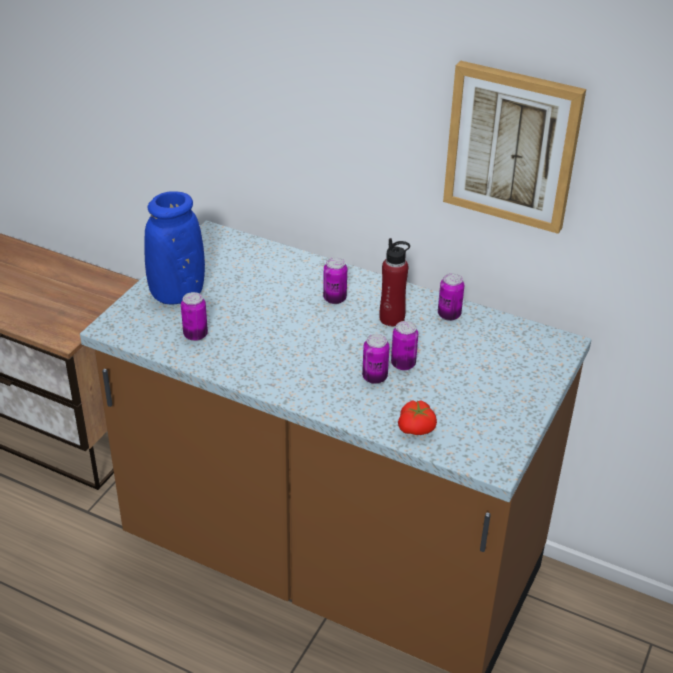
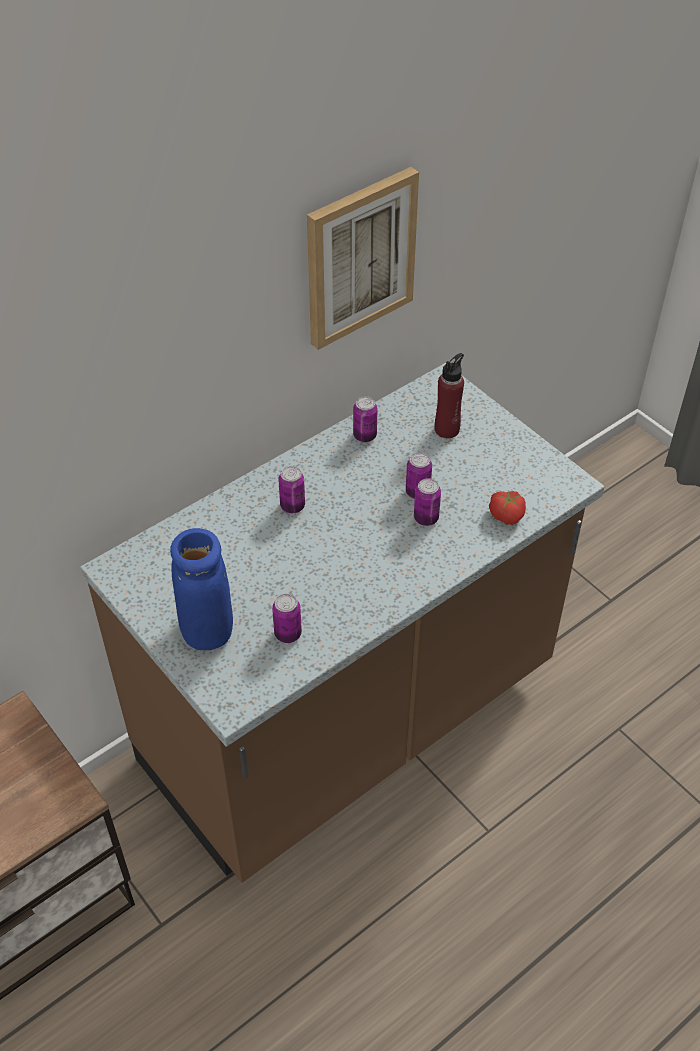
camera: 65 degrees left, 10 degrees up
red bottle [379,238,410,326] -> red bottle moved to [435,353,464,438]

